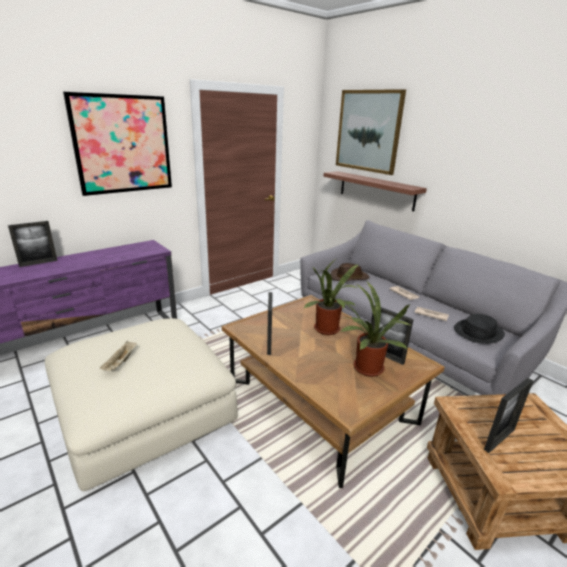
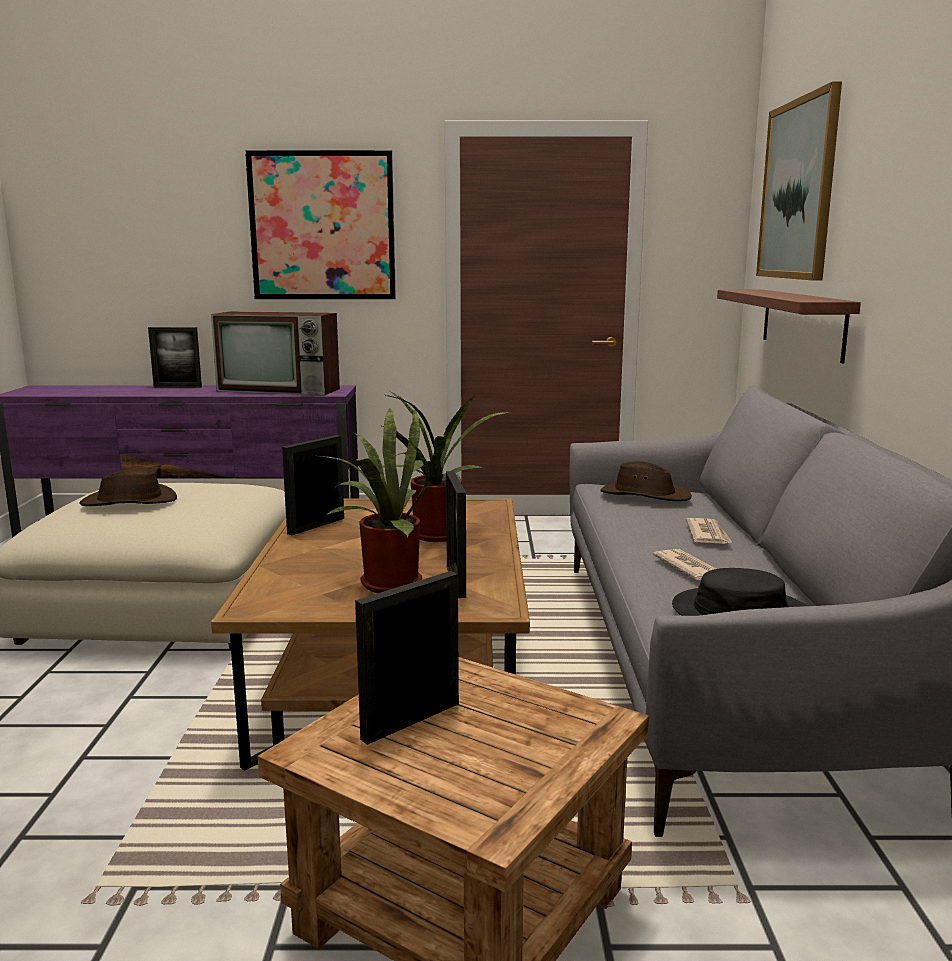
camera: 40 degrees right, 10 degrees down
beige tray [100,341,137,371] -> brown hat [79,468,177,506]
picture frame [484,378,534,453] -> picture frame turned 135 degrees clockwise [355,571,459,745]
none -> television [211,311,340,395]

